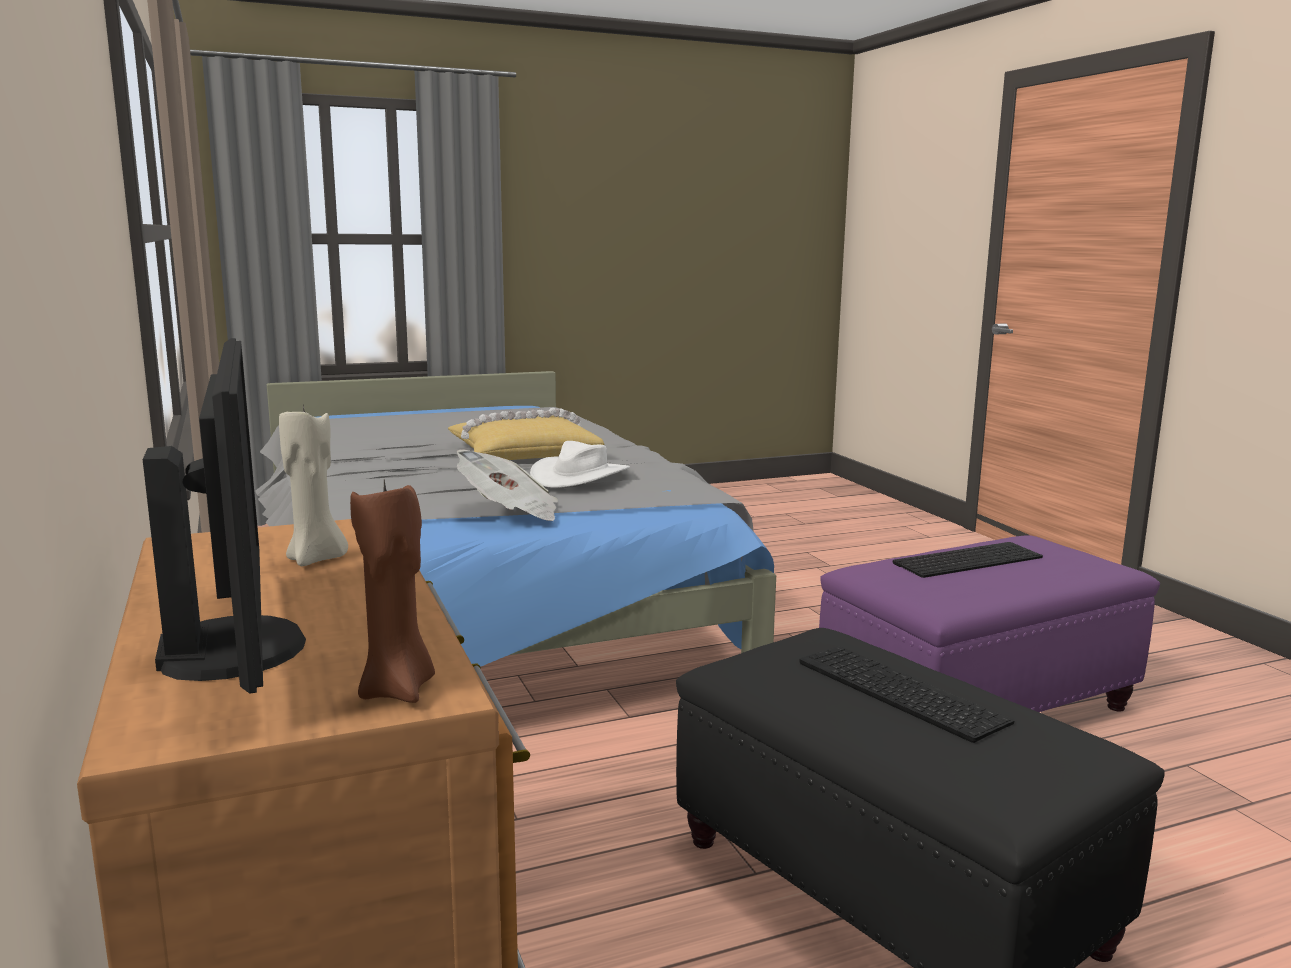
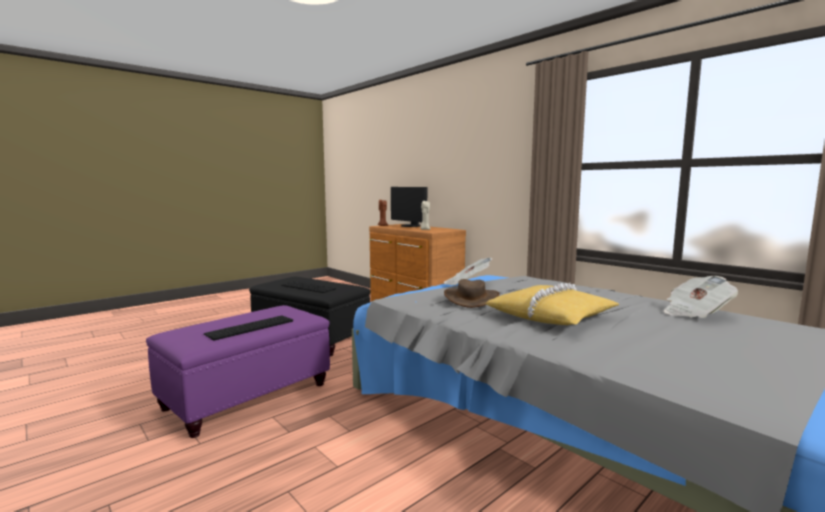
camera: 160 degrees right, 5 degrees down
white hat [530,441,630,488] -> brown hat [444,279,500,308]
none -> newspaper [664,276,738,318]

